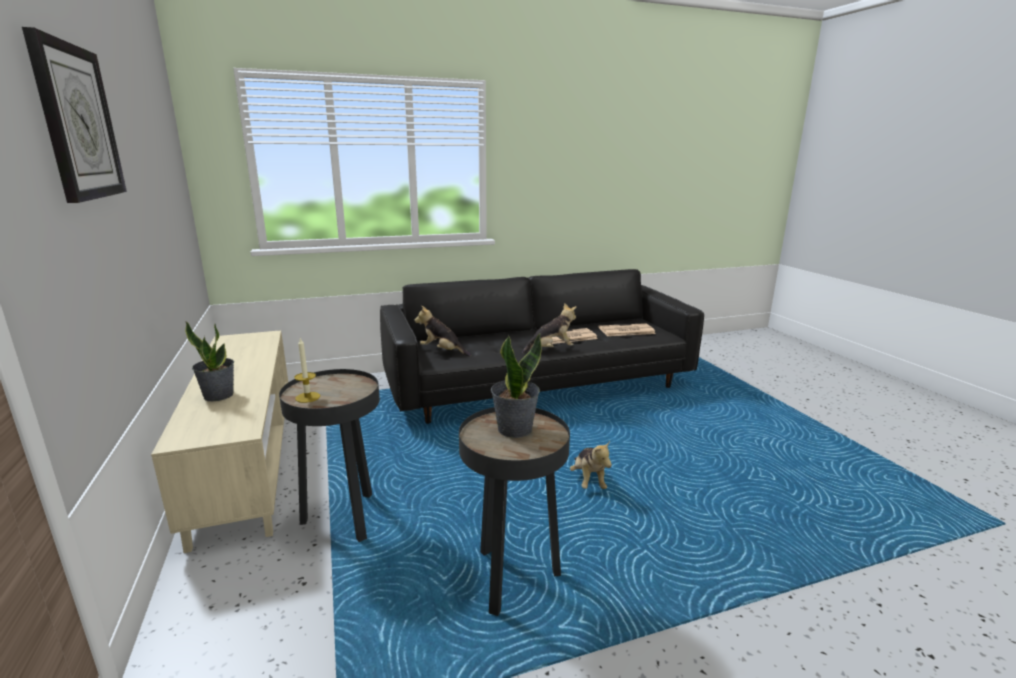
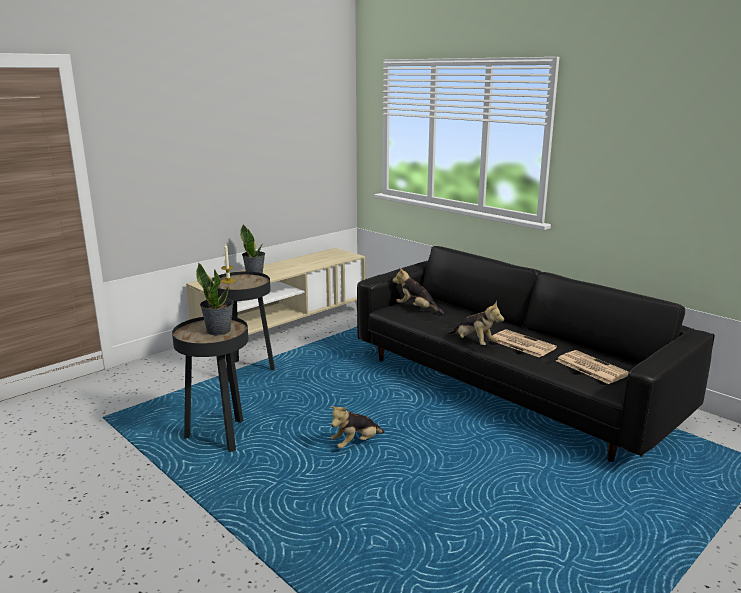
camera: 65 degrees right, 0 degrees up
wall clock [22,27,127,203] -> none
plush toy [415,306,471,356] -> plush toy turned 60 degrees counterclockwise [393,267,444,314]

